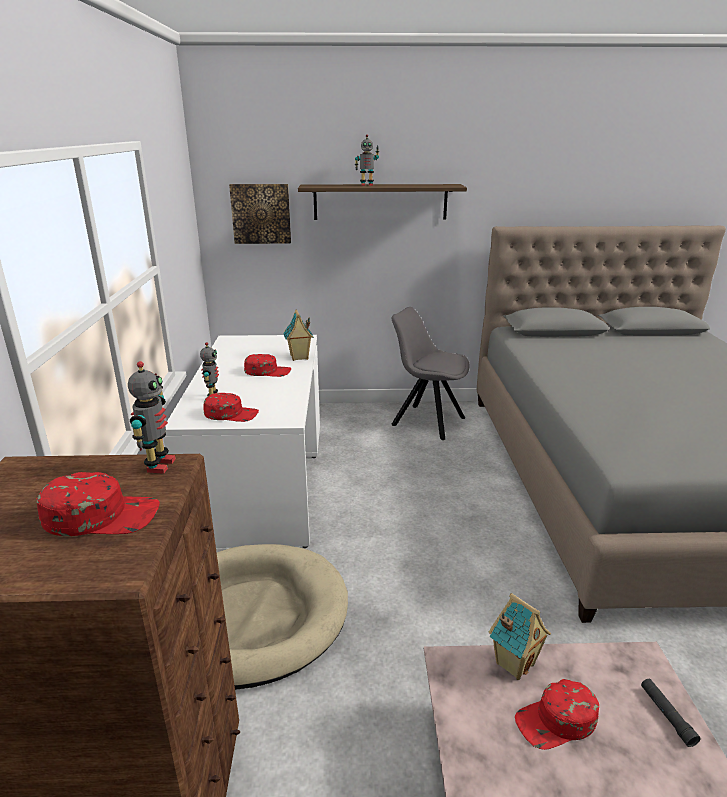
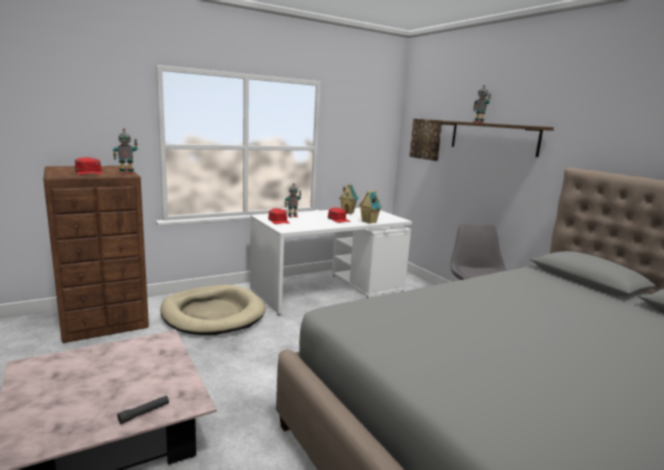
camera: 60 degrees right, 10 degrees down
toy house [489,593,551,680] -> toy house moved to [339,183,359,214]
red cap [515,679,599,750] -> none

